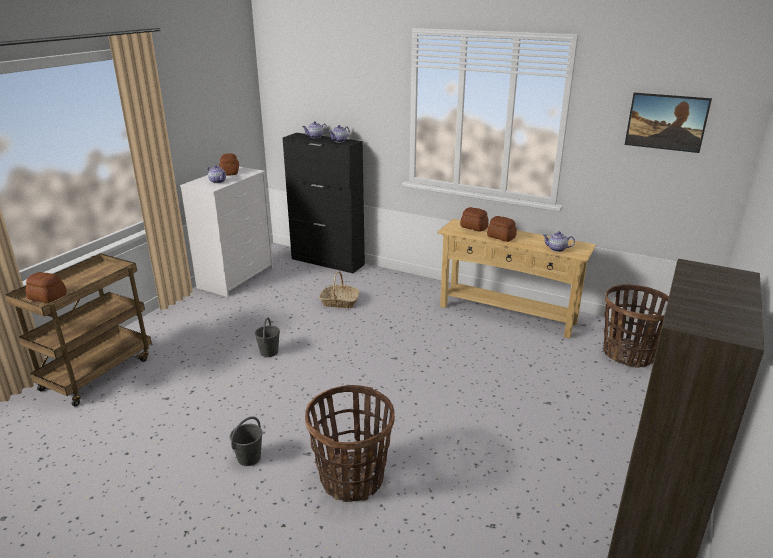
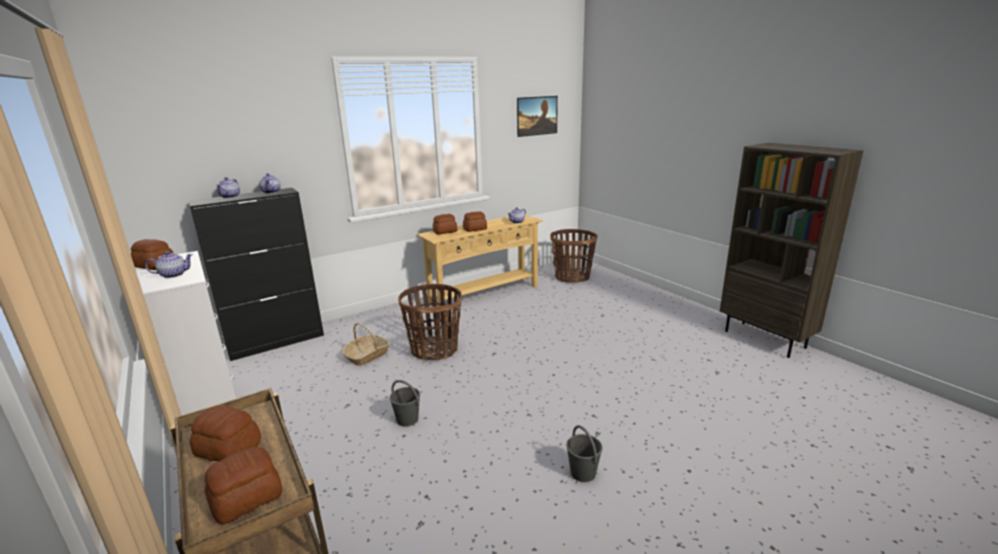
camera: 60 degrees left, 5 degrees down
basket [305,385,395,502] -> basket moved to [398,284,462,360]
none -> bread [190,406,261,462]

